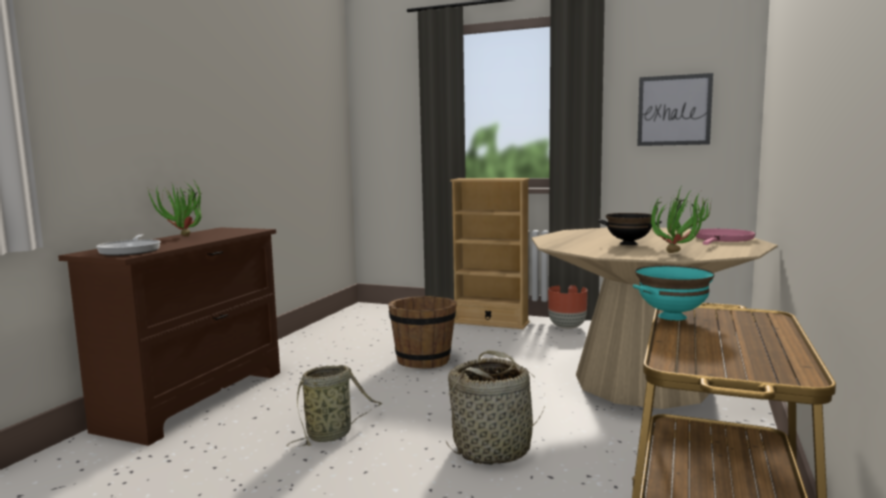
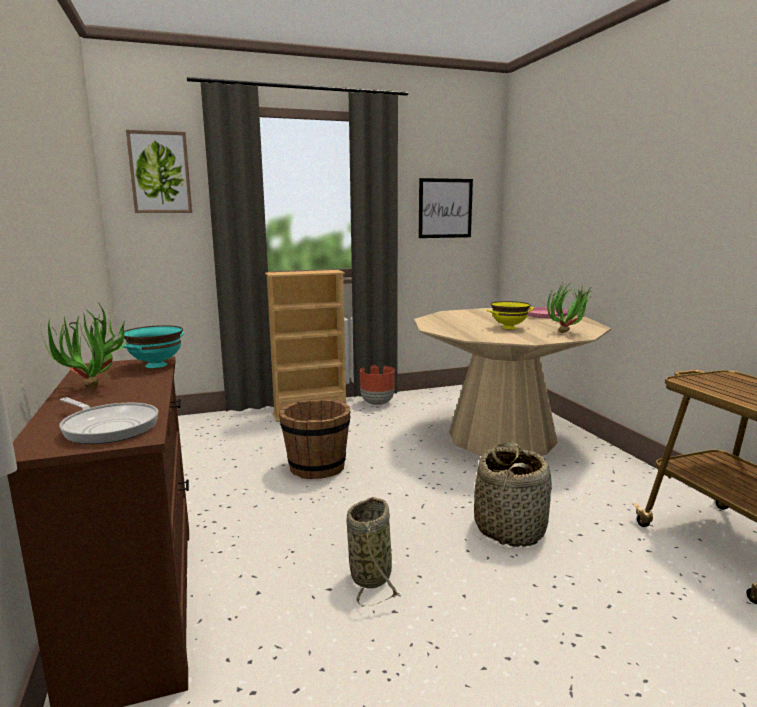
camera: 40 degrees left, 5 degrees up
black bowl [598,213,662,245] -> yellow bowl [486,301,534,329]
turquoise bowl [633,265,714,321] -> turquoise bowl moved to [121,325,184,368]
none -> picture [126,130,192,213]

